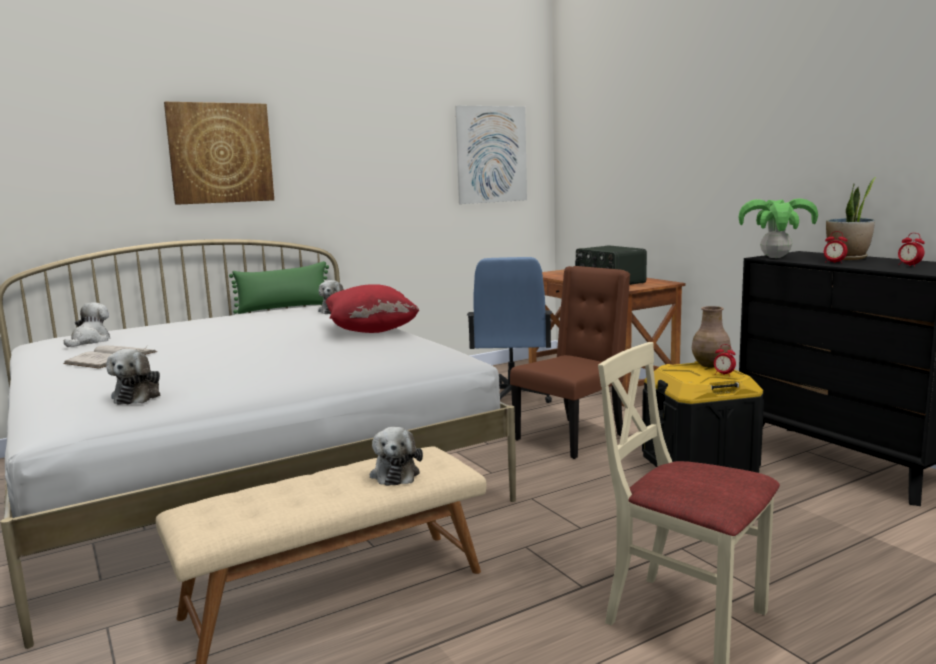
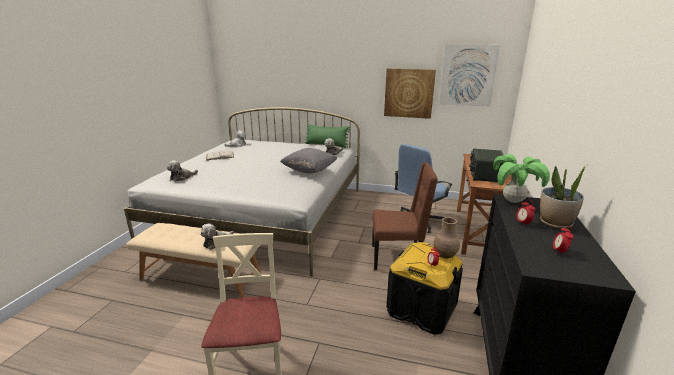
camera: 45 degrees right, 10 degrees up
picture [164,102,274,205] -> picture moved to [384,68,436,119]
red pillow [326,284,420,333] -> grey pillow [280,148,337,173]

